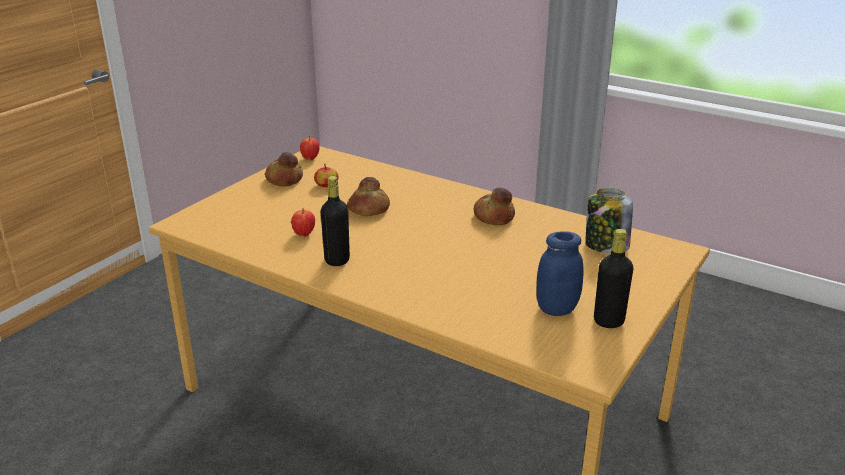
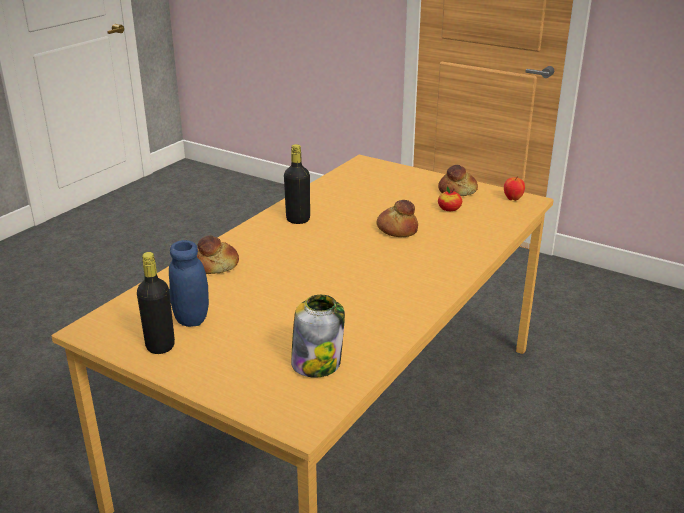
camera: 90 degrees right, 0 degrees up
apple [291,210,315,237] -> none
bread [474,188,515,225] -> bread moved to [197,235,239,274]

